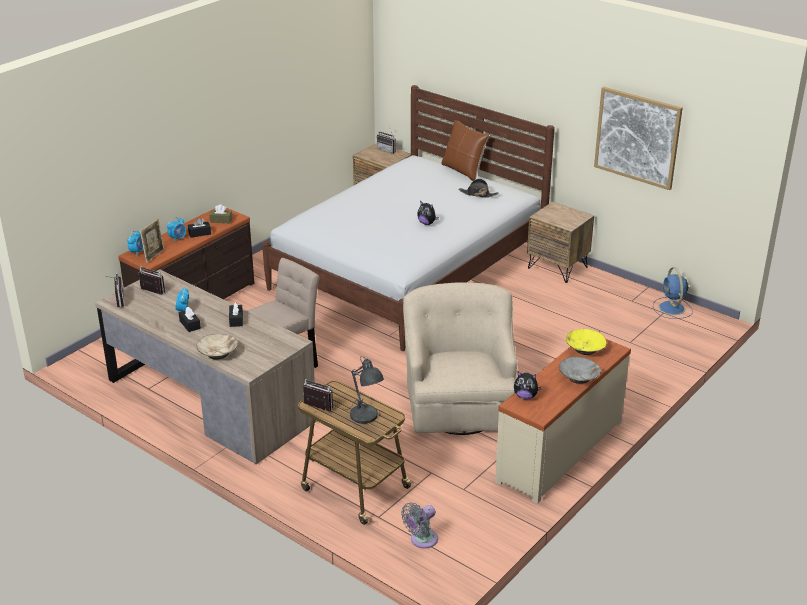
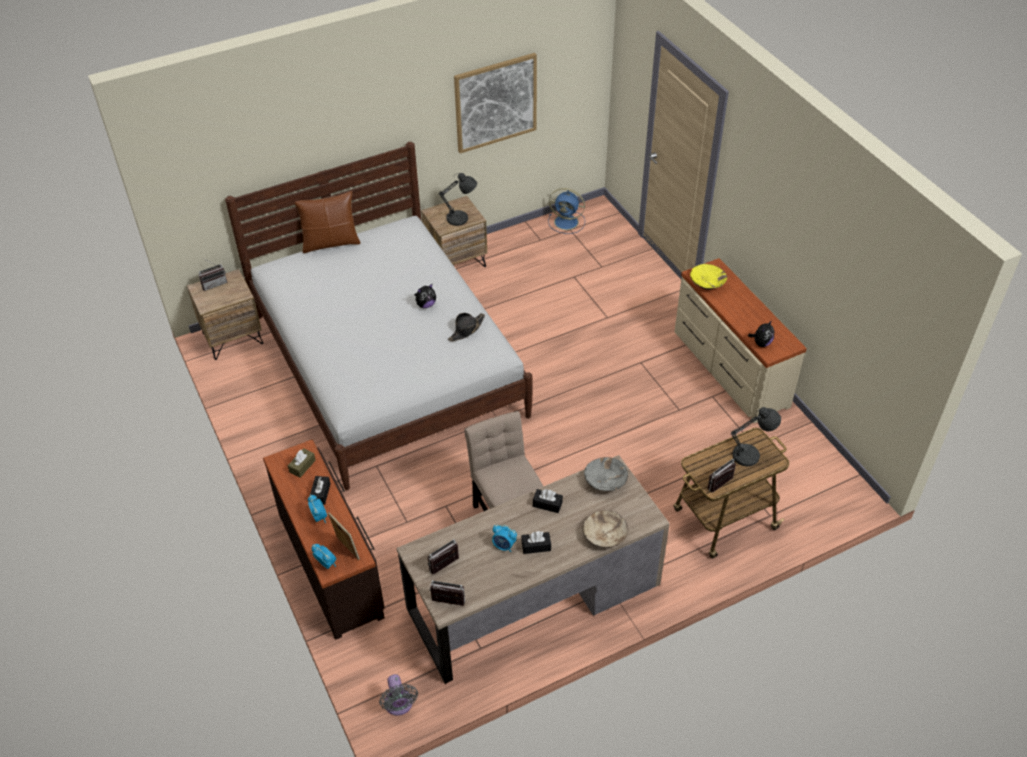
camera: 65 degrees left, 15 degrees up
grey fan [401,502,438,548] -> grey fan moved to [379,674,418,716]
beige armchair [403,282,517,435] -> none
black hat [459,179,498,198] -> black hat moved to [448,313,485,341]
grey bowl [559,357,601,384] -> grey bowl moved to [584,457,628,491]
none -> grey table lamp [439,173,477,226]

